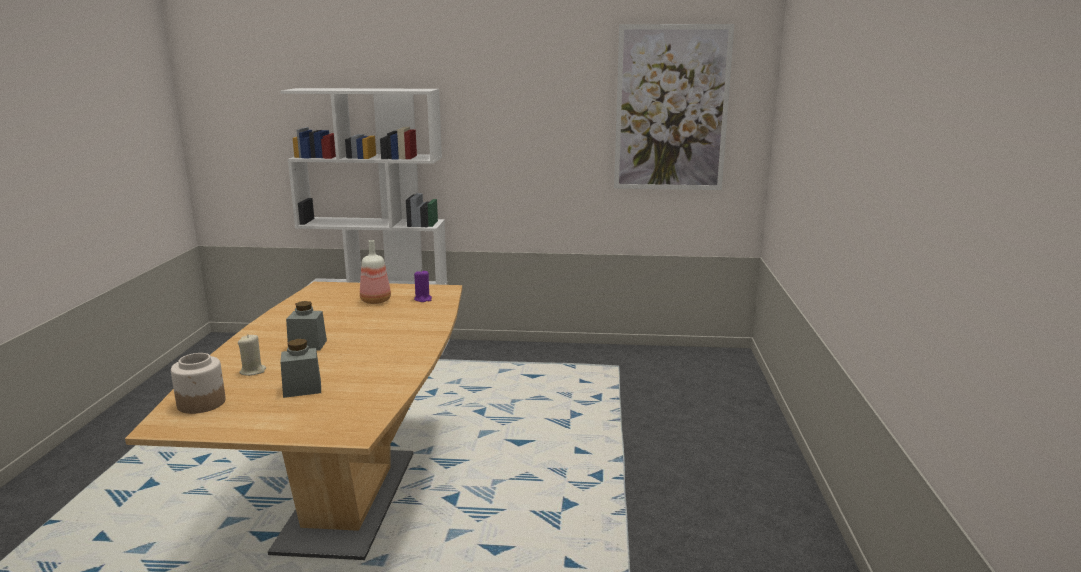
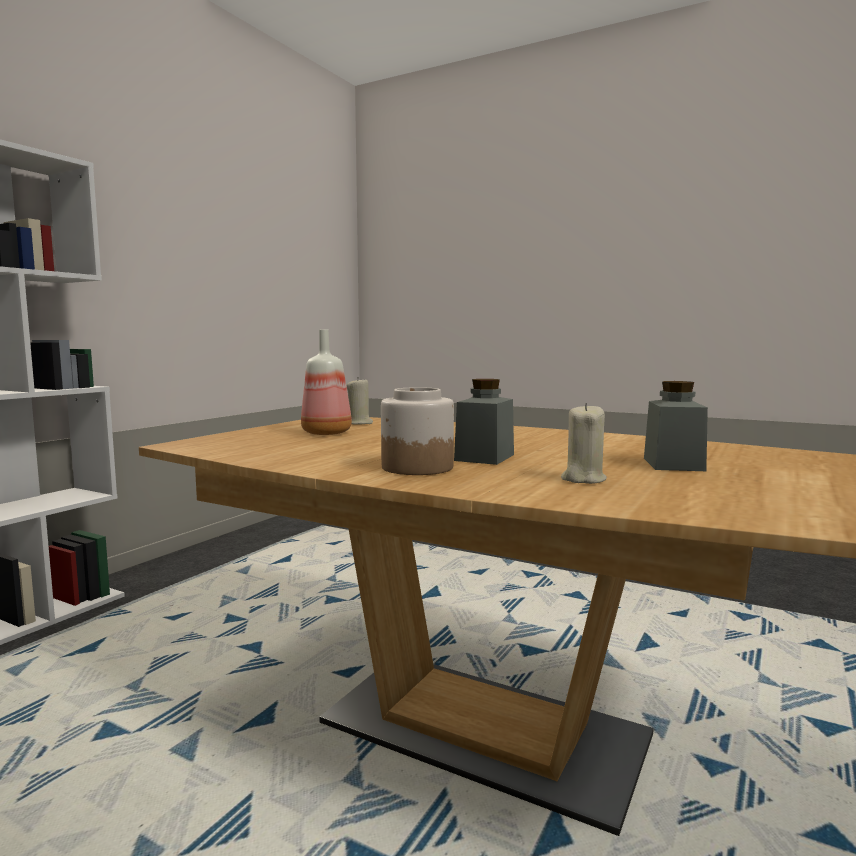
camera: 65 degrees left, 10 degrees down
jar [171,353,226,414] -> jar moved to [381,387,454,475]
purple candle [414,269,432,302] -> beige candle [347,377,373,425]
picture [614,24,734,190] -> none

